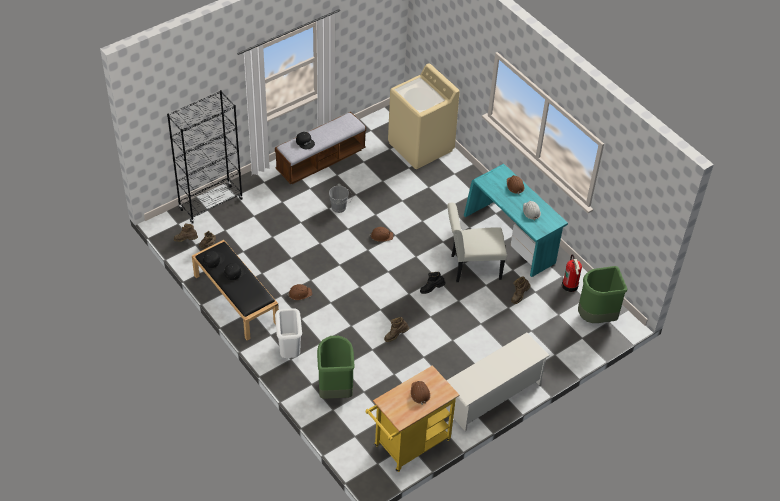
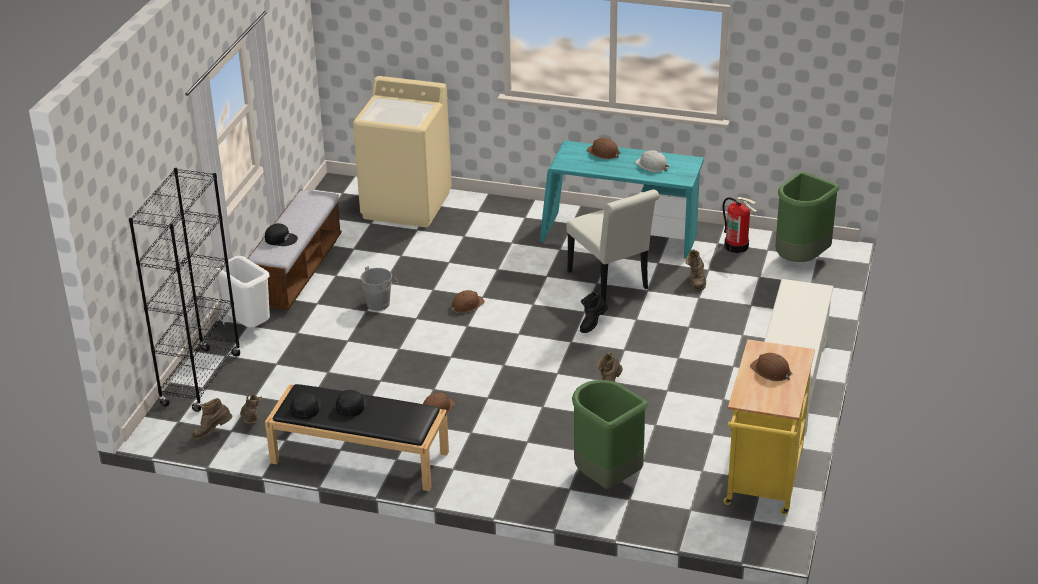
camera: 35 degrees left, 15 degrees down
white trash can [275,308,302,358] -> white trash can moved to [215,256,270,327]
white chair [447,203,507,282] -> white chair turned 75 degrees counterclockwise [566,189,659,303]

